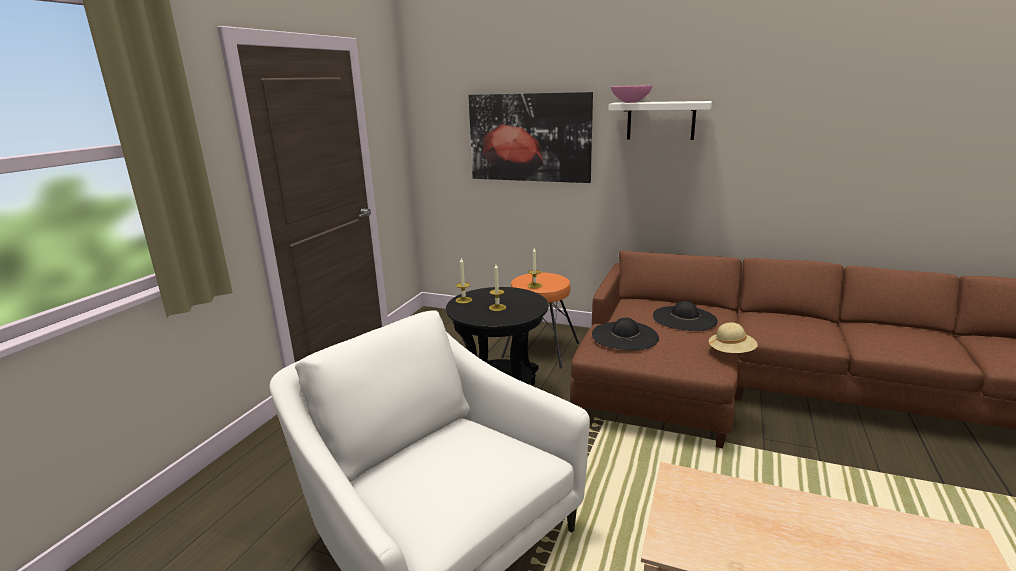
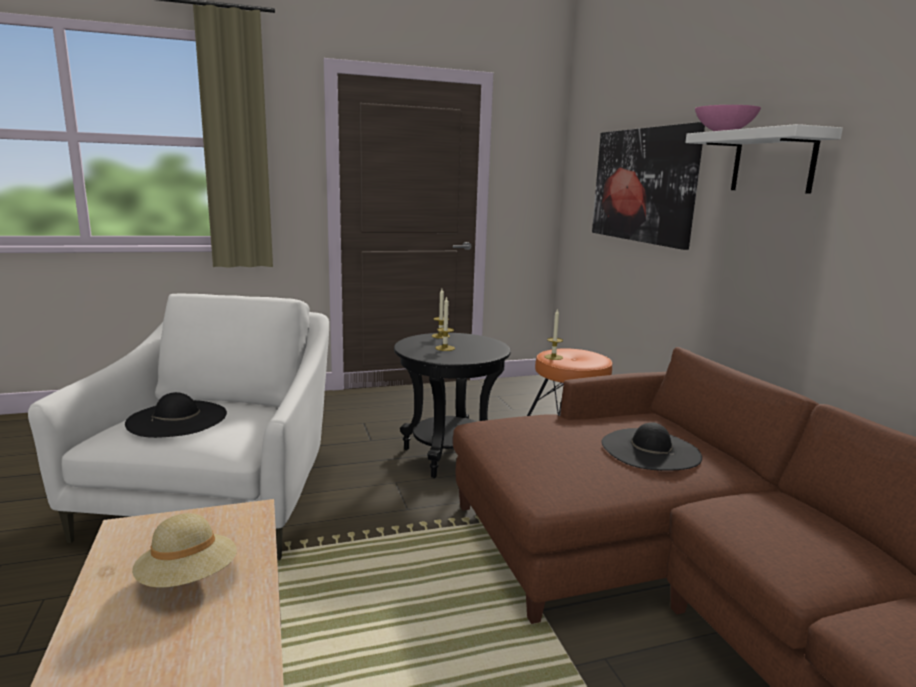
camera: 50 degrees right, 5 degrees down
black hat [592,317,659,350] -> black hat moved to [125,392,227,438]
beige hat [708,322,758,353] -> beige hat moved to [132,513,237,588]

